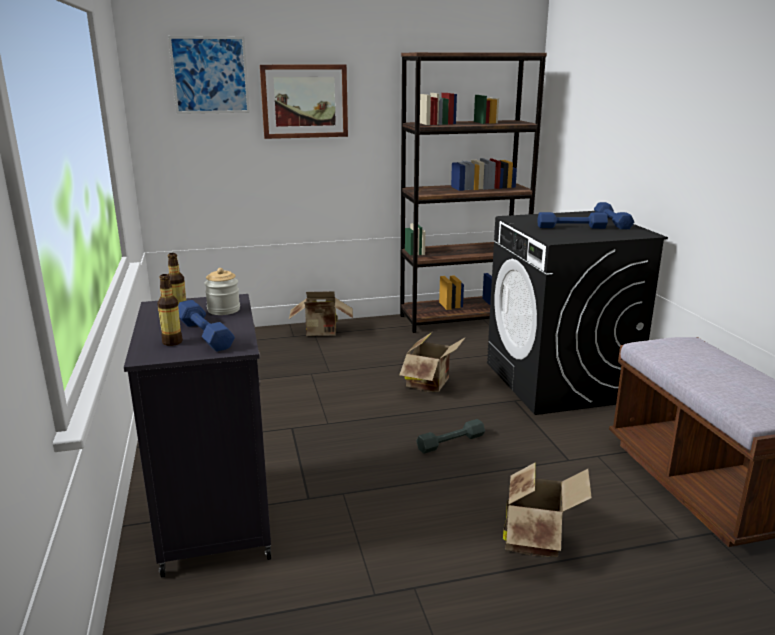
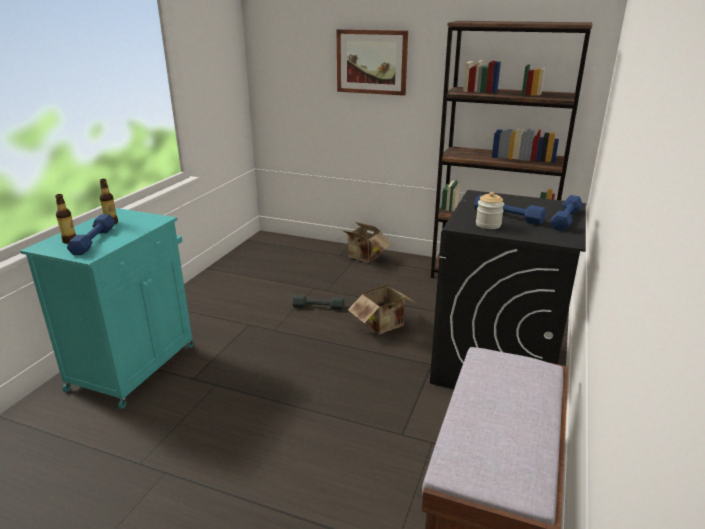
camera: 35 degrees right, 5 degrees up
black cabinet [124,294,271,578] -> turquoise cabinet [20,208,194,409]
picture [168,36,250,114] -> none
jar [204,268,240,315] -> jar moved to [476,192,504,229]
grey dumbbell [416,419,485,454] -> grey dumbbell moved to [292,295,344,310]
cardboard box [503,463,592,557] -> none

